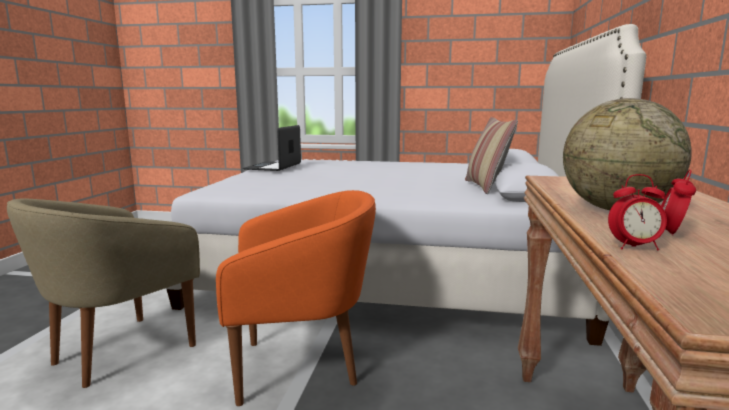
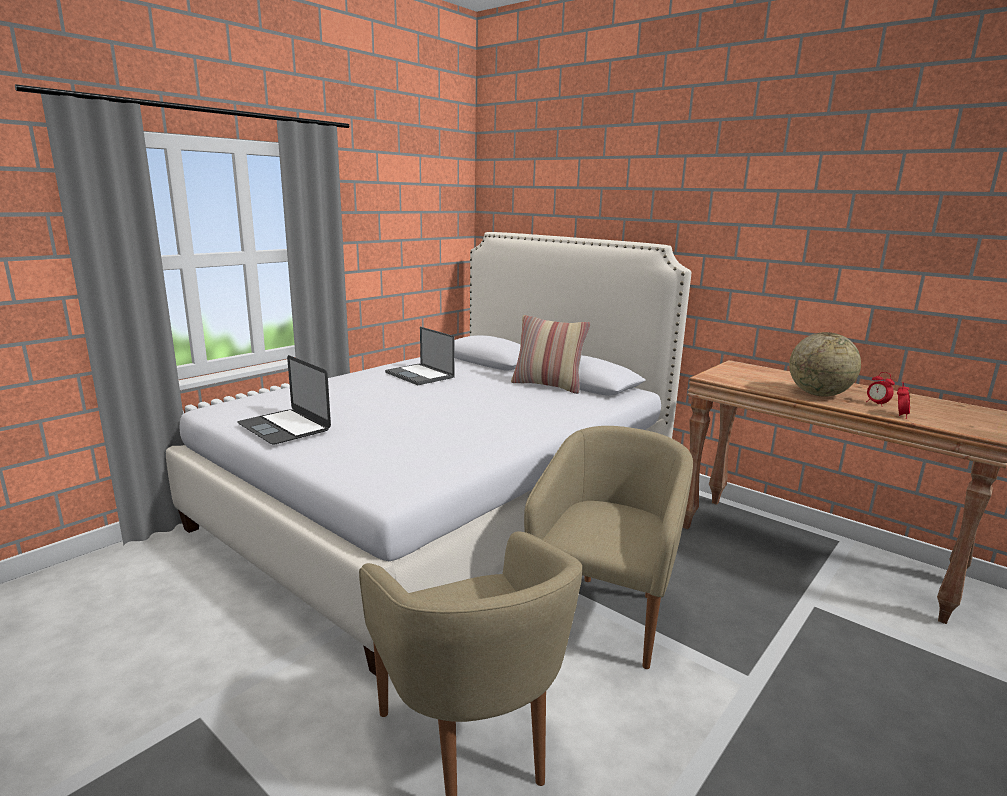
camera: 60 degrees left, 5 degrees up
orange armchair [216,190,376,406] -> beige armchair [524,426,693,669]
none -> laptop [385,327,455,385]

